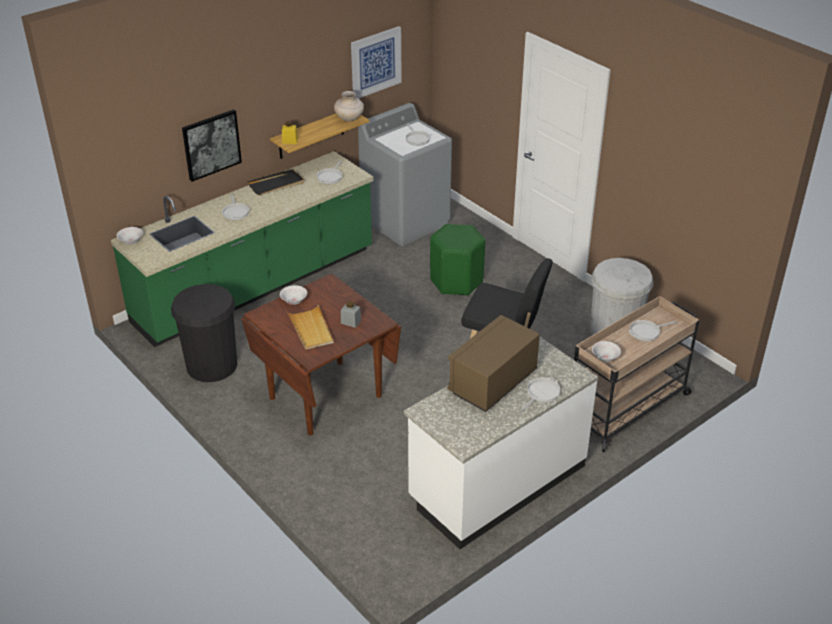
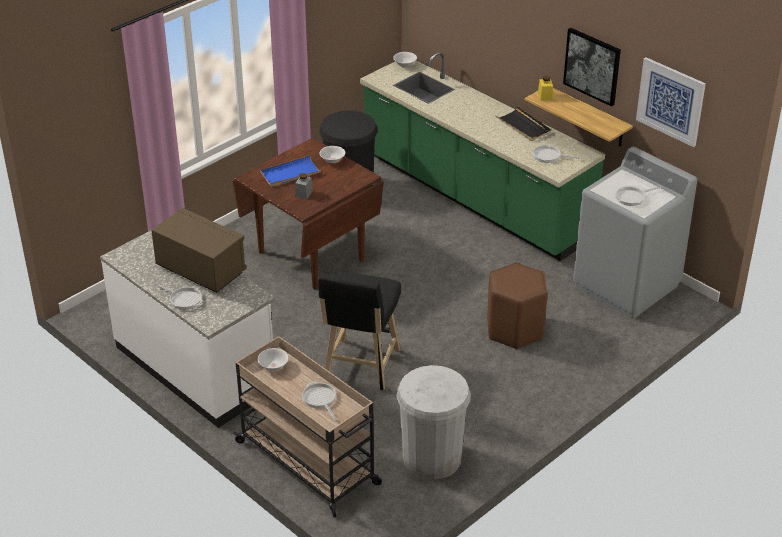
camera: 85 degrees right, 0 degrees up
picture [182,109,242,182] -> picture moved to [563,28,621,107]
frying pan [222,194,250,220] -> none
beige tray [287,305,334,350] -> blue tray [260,155,322,187]
beige vase [334,91,364,121] -> none
green stool [430,224,485,296] -> brown stool [487,262,548,349]

